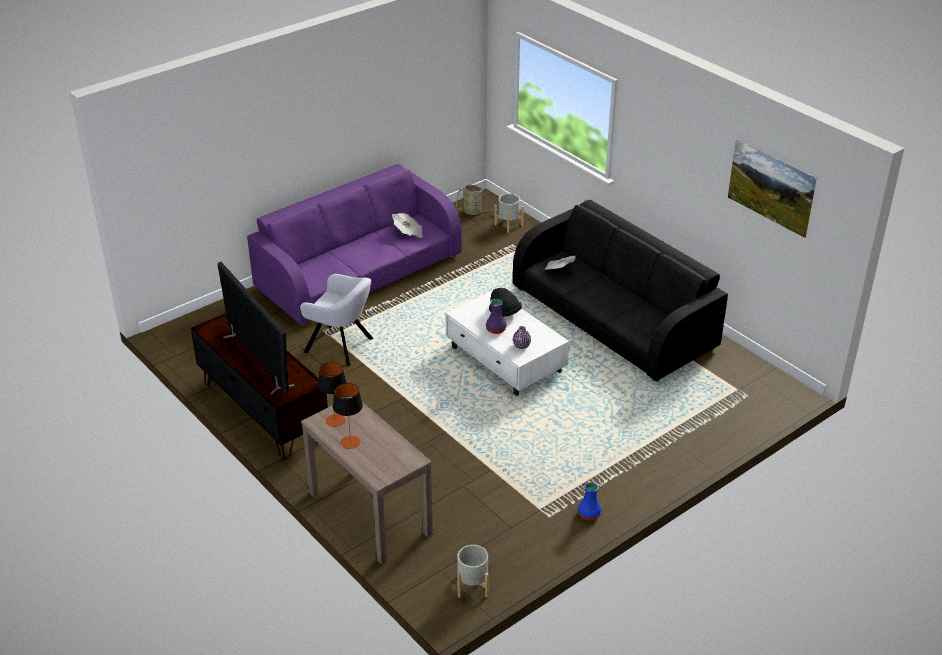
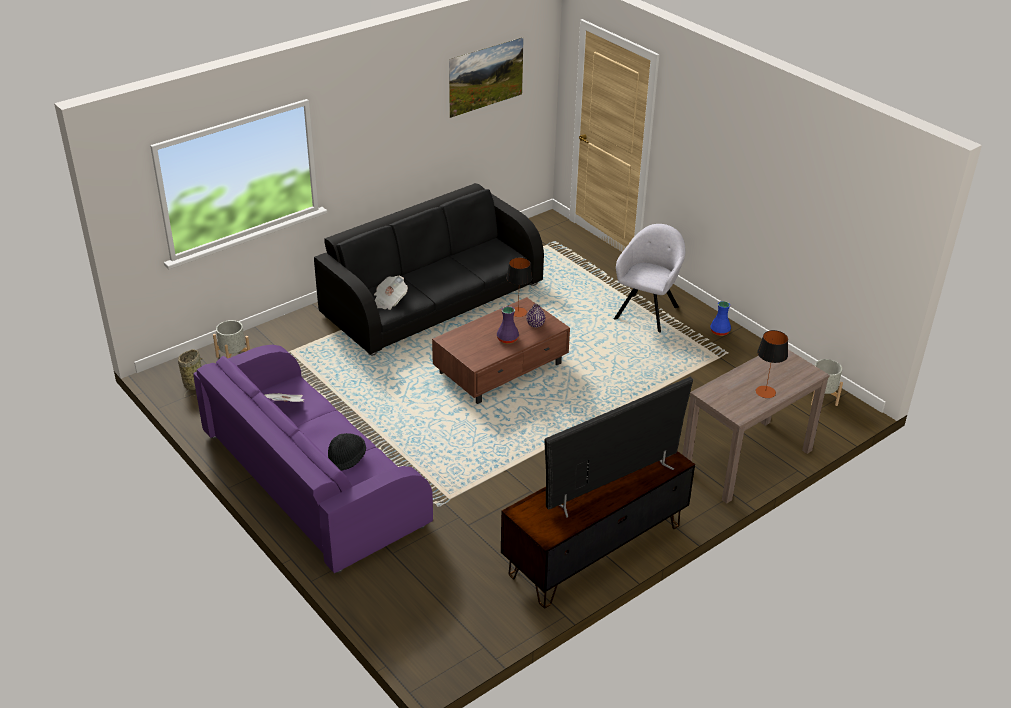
camera: 90 degrees left, 0 degrees up
grey armchair [300,274,374,366] -> grey armchair moved to [614,224,685,333]
table lamp [317,362,347,427] -> table lamp moved to [506,258,532,317]
white coffee table [446,290,569,396] -> brown coffee table [432,297,570,404]
black hat [489,288,522,317] -> black hat moved to [328,433,366,470]

